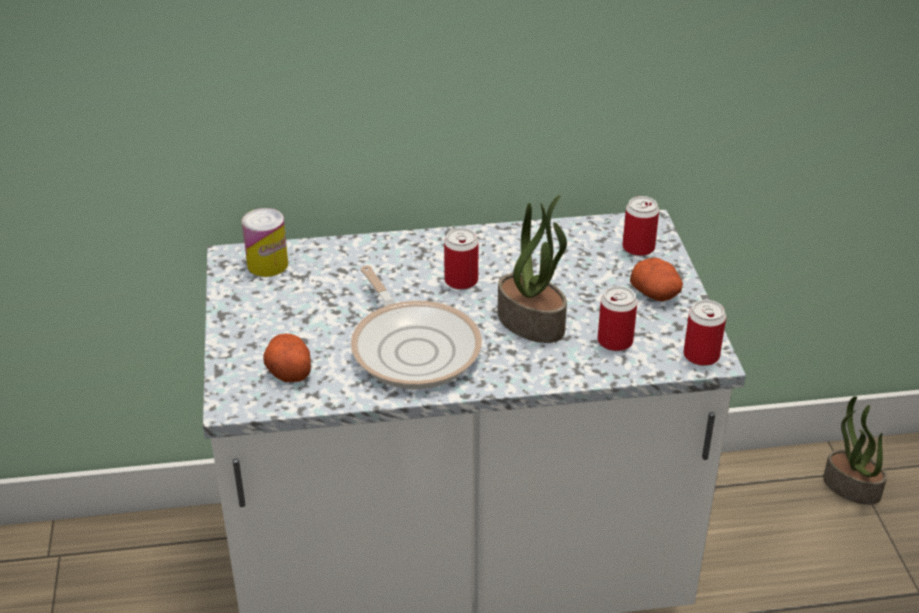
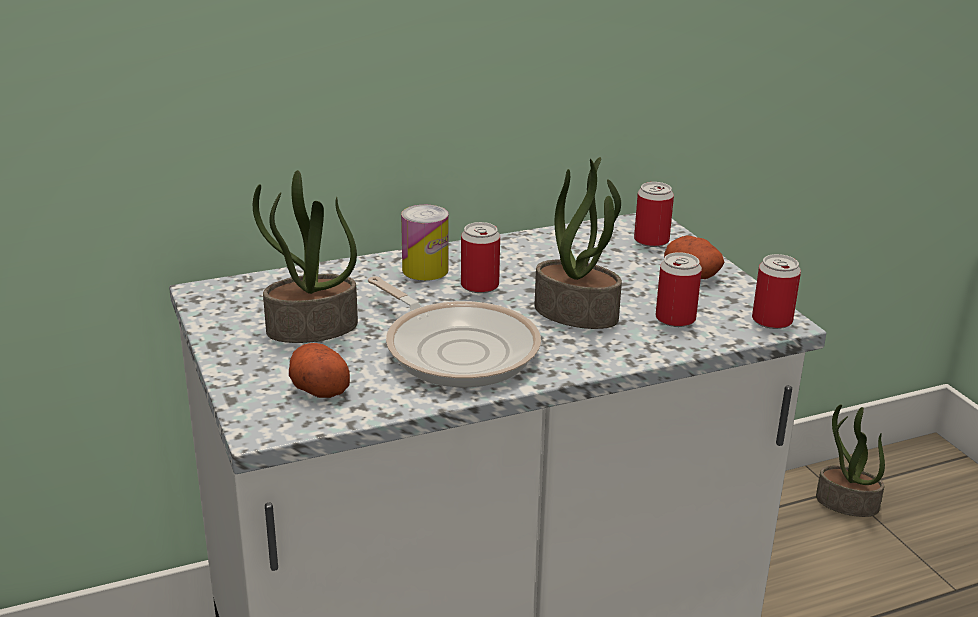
camera: 15 degrees left, 10 degrees down
can [242,208,288,277] -> can moved to [401,205,449,281]
none -> potted plant [253,170,358,343]

